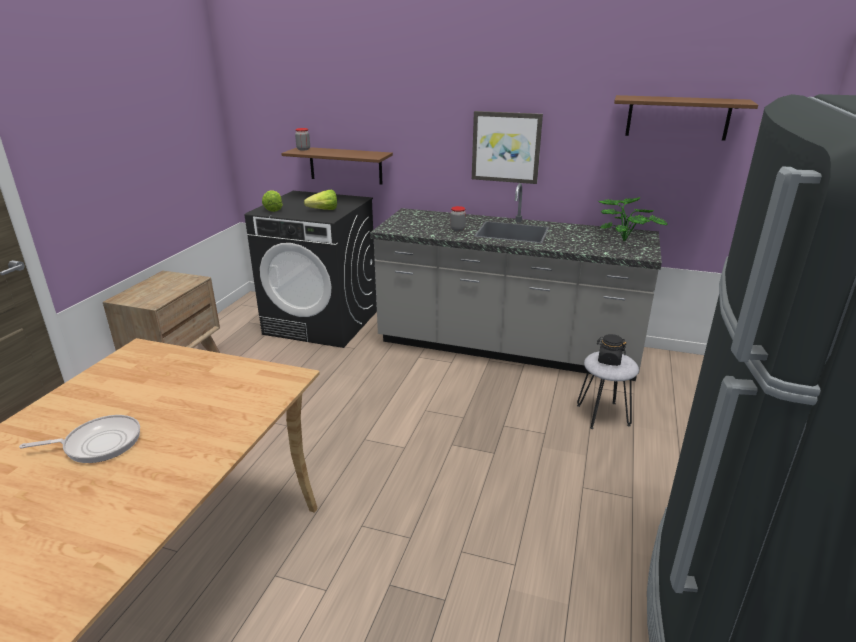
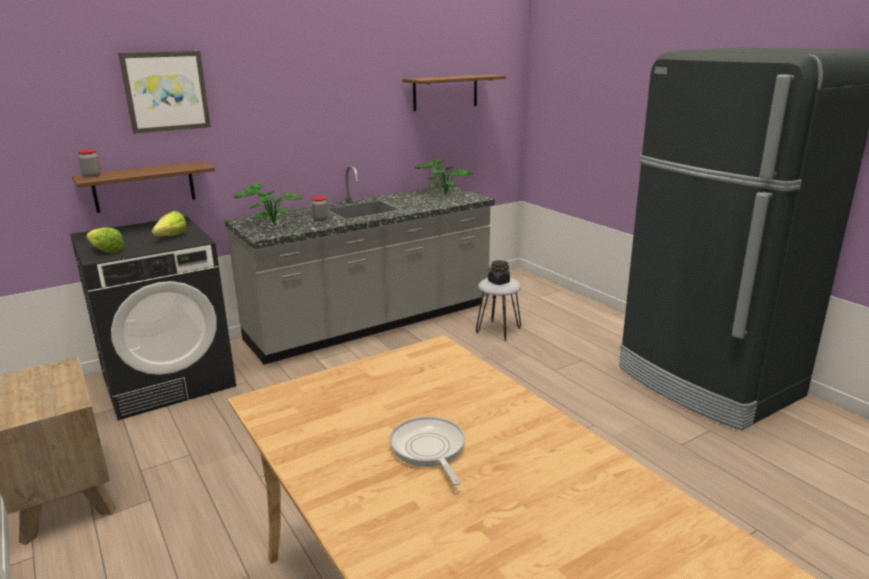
camera: 50 degrees left, 5 degrees down
frying pan [19,415,140,463] -> frying pan turned 45 degrees counterclockwise [390,417,465,485]
picture [472,111,543,184] -> picture moved to [118,51,211,133]
none -> potted plant [233,183,302,224]

